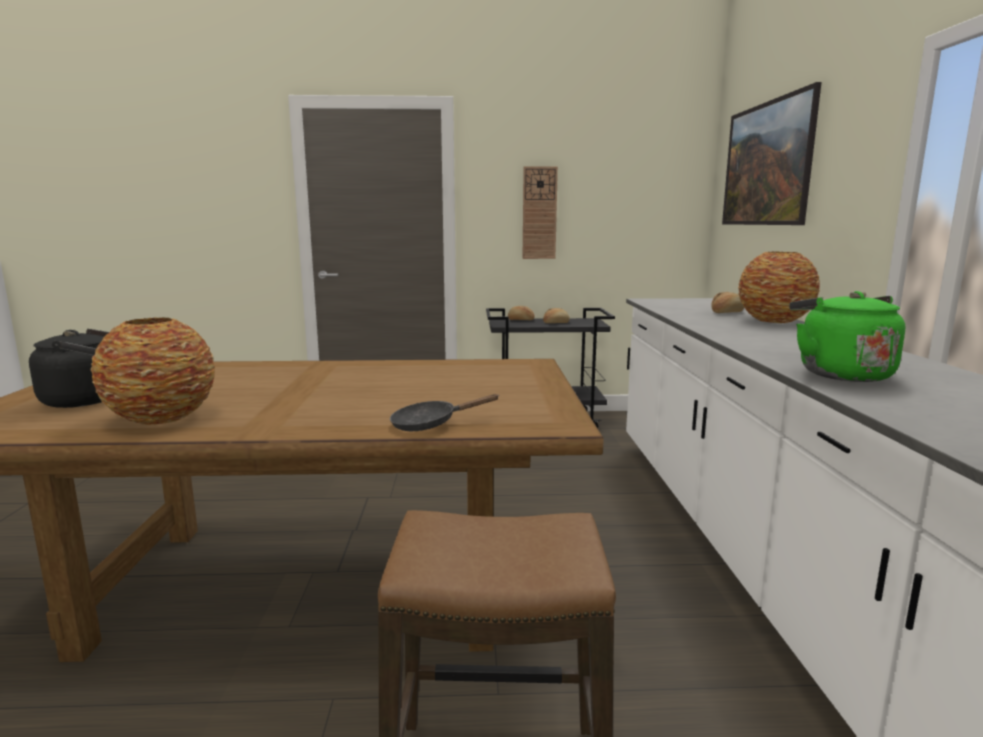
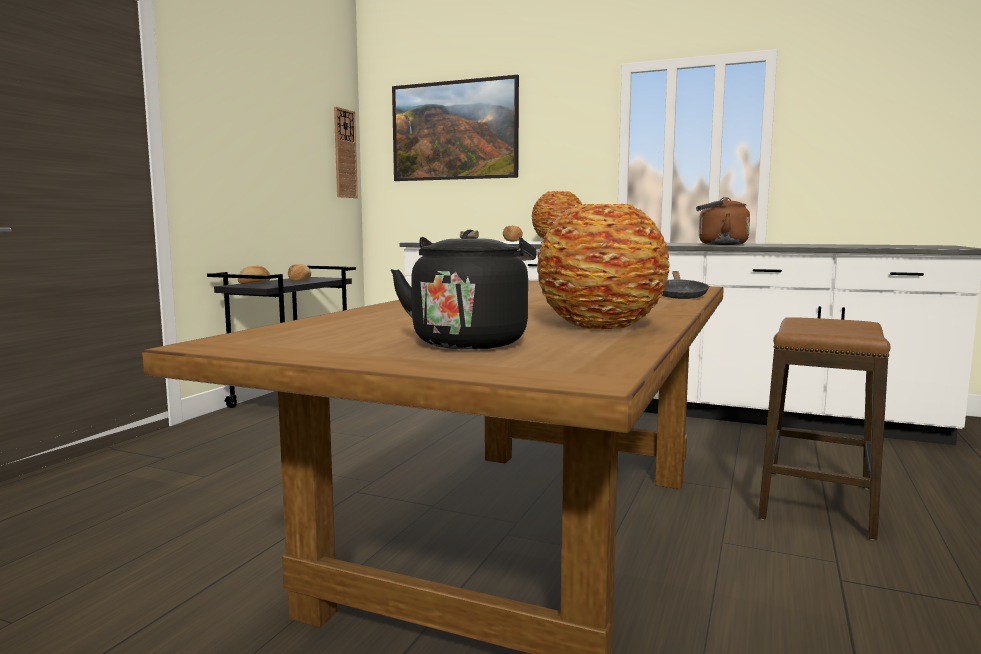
camera: 65 degrees left, 5 degrees down
wall clock [522,166,558,259] -> wall clock moved to [334,107,358,198]
green kettle [789,291,905,382] -> brown kettle [696,197,750,245]

